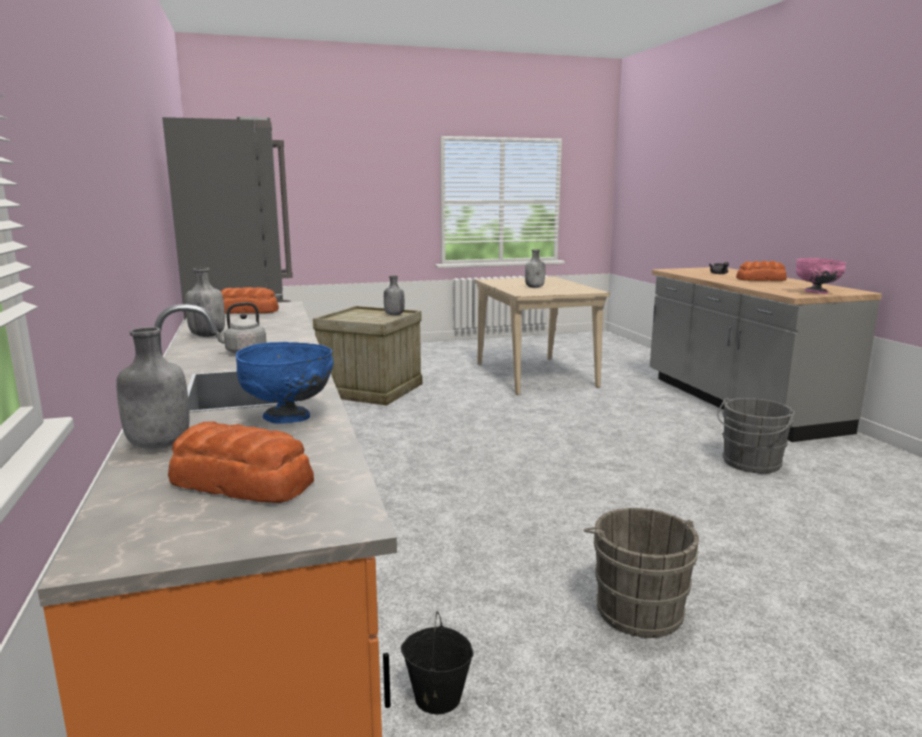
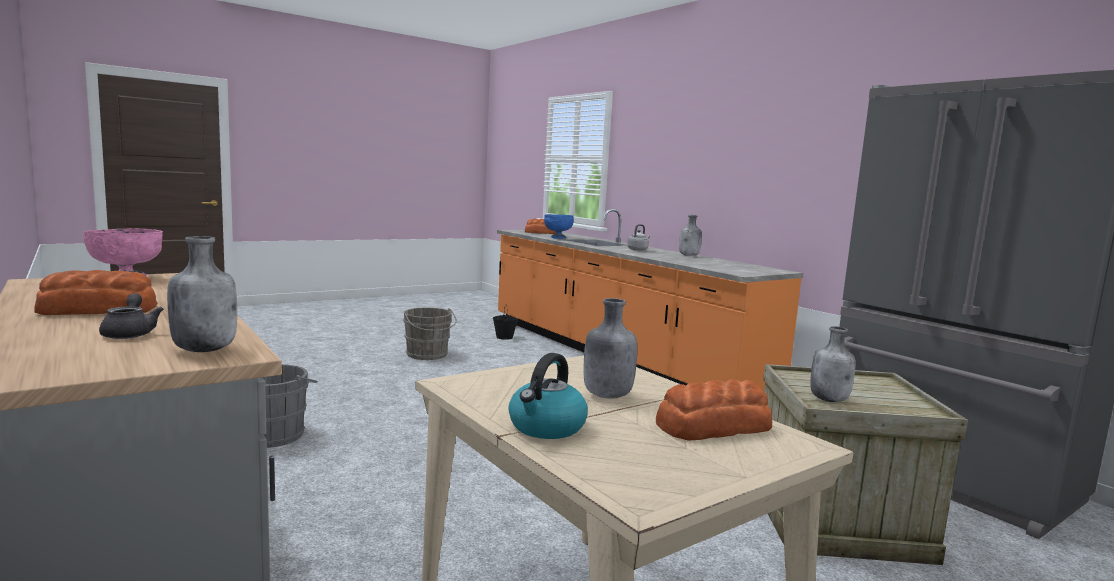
camera: 160 degrees right, 5 degrees down
grey bottle [116,327,189,449] -> grey bottle moved to [167,236,237,352]
bread [221,287,279,313] -> bread moved to [656,379,772,441]
none -> kettle [508,353,588,439]

